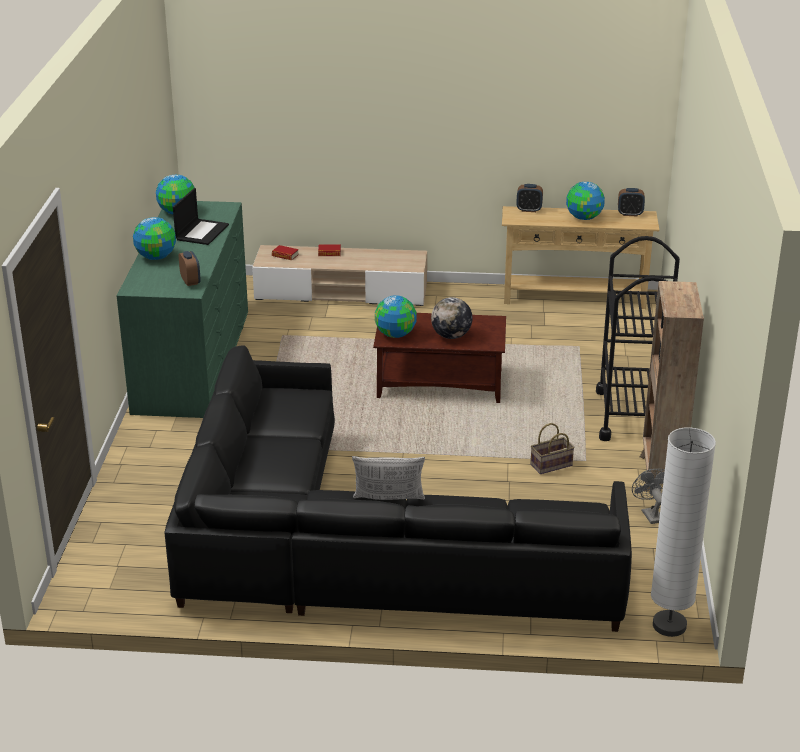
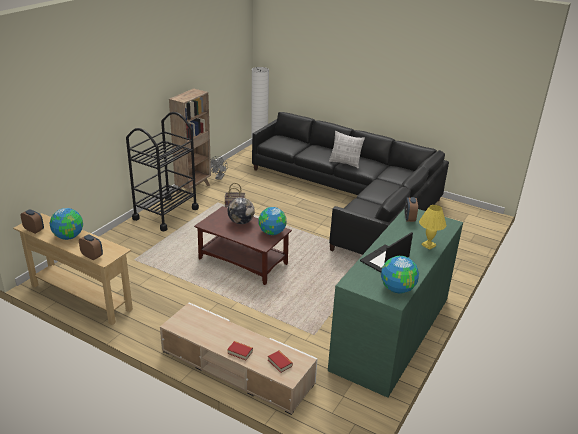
camera: 155 degrees left, 0 degrees up
globe [133,217,176,260] -> yellow table lamp [419,205,446,250]

